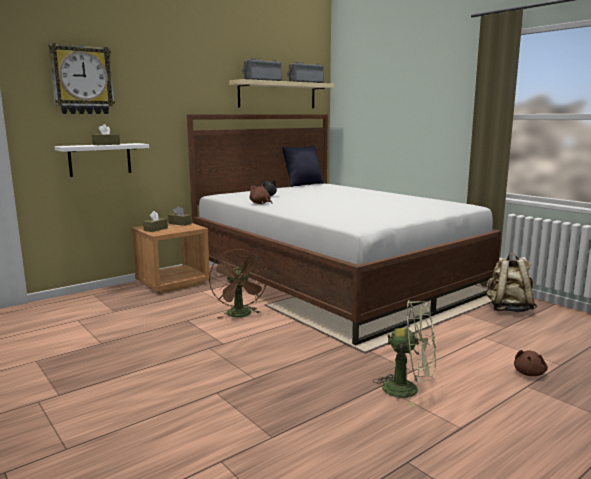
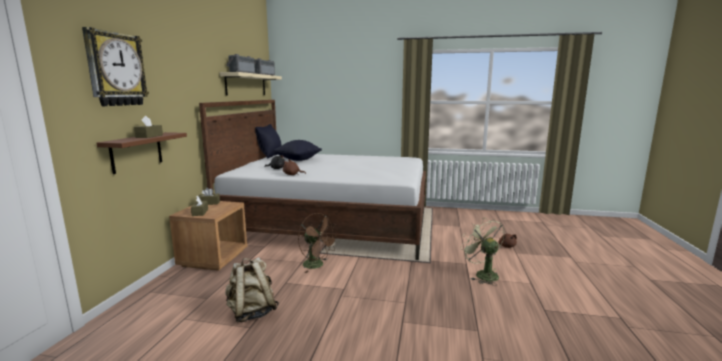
camera: 40 degrees left, 0 degrees up
white shelf [55,143,149,177] -> brown shelf [97,132,187,174]
green fan [373,300,436,407] -> green fan turned 90 degrees counterclockwise [460,218,505,286]
beige backpack [487,253,537,312] -> beige backpack moved to [225,257,279,322]
none -> black pillow [273,140,322,161]

